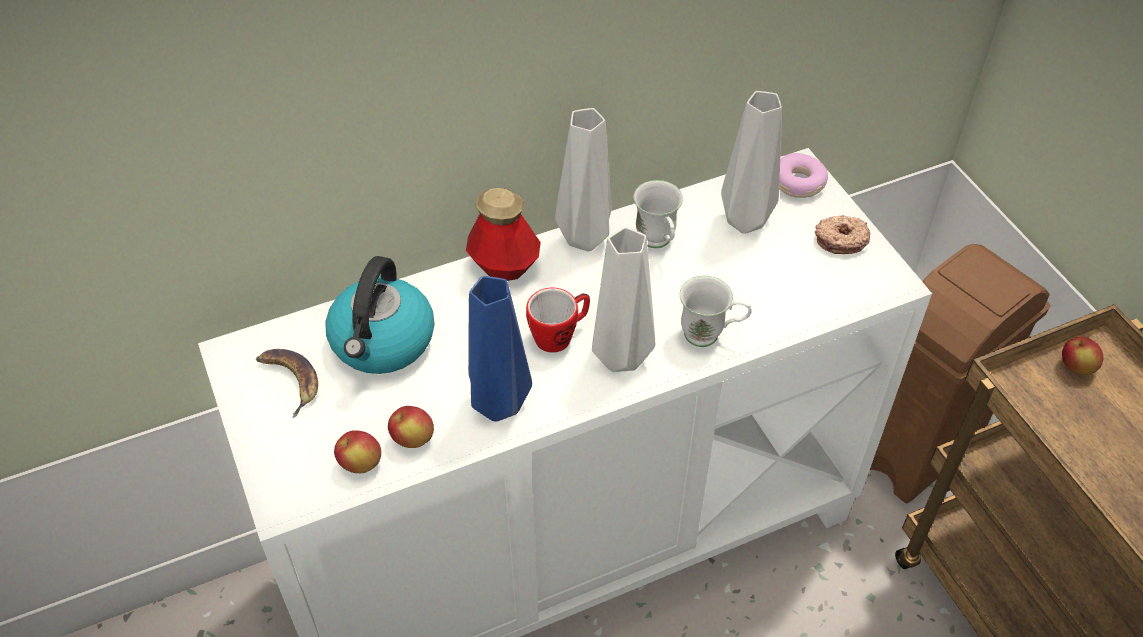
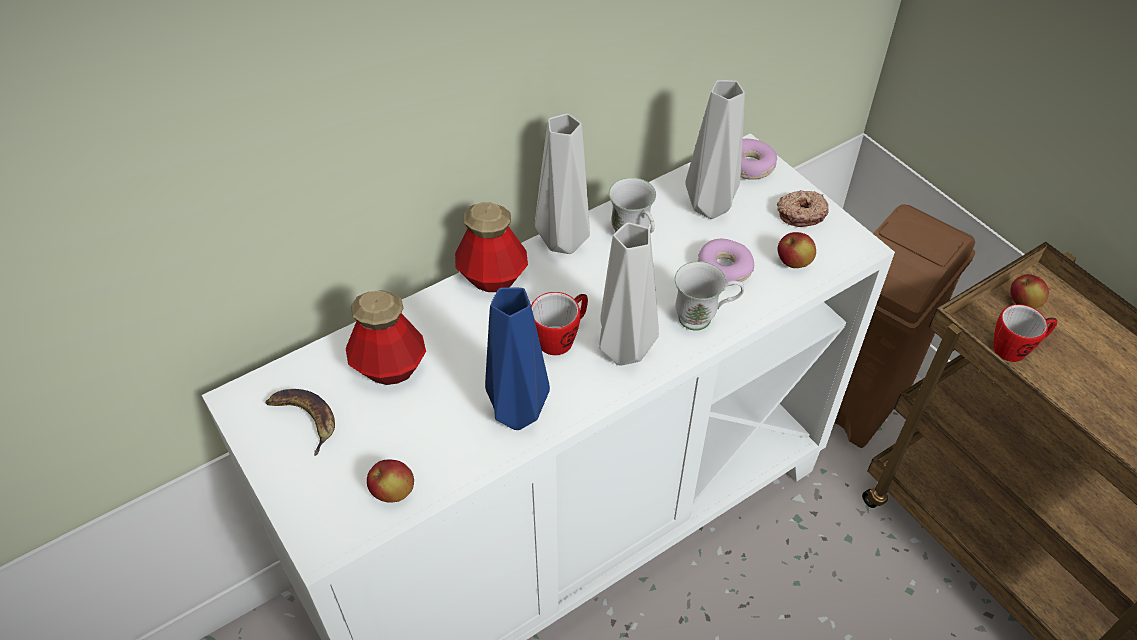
camera: 10 degrees left, 0 degrees up
kettle [325,256,434,374] -> bottle [346,290,426,385]
apple [388,406,434,448] -> apple moved to [777,232,816,268]
none -> donut [698,239,754,286]
none -> mug [993,304,1057,362]

